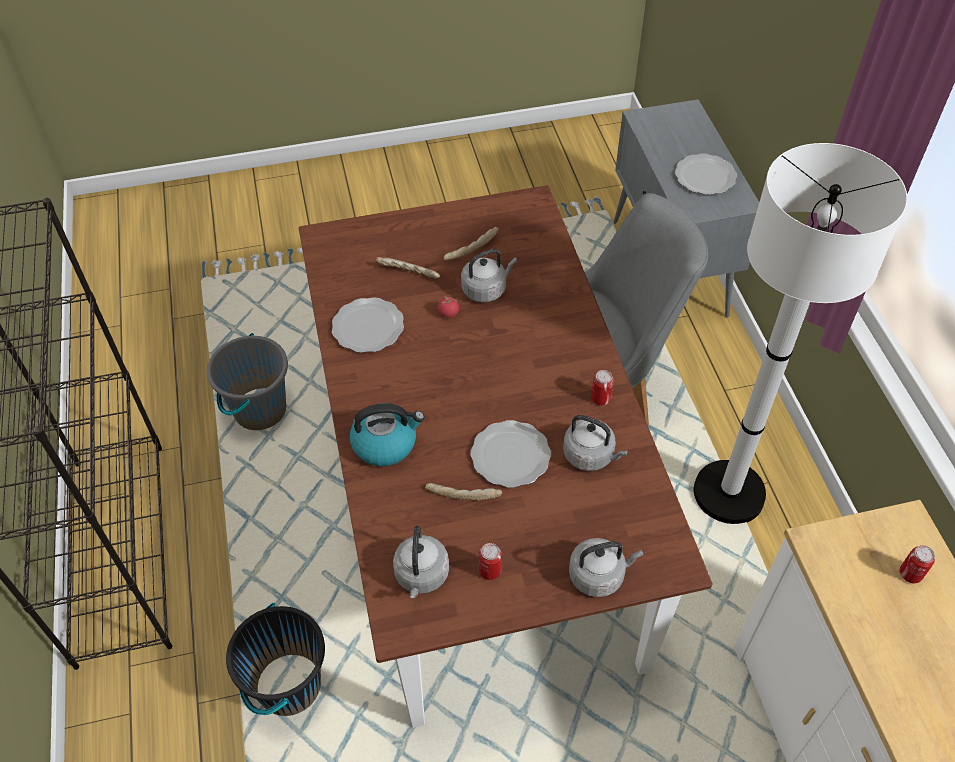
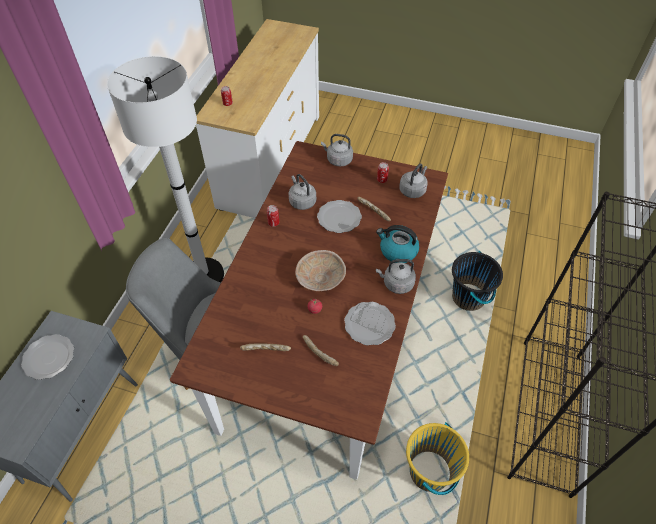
camera: 150 degrees left, 0 degrees up
grey bucket [207,333,288,430] -> yellow bucket [406,422,469,495]
grey kettle [461,249,517,302] -> grey kettle moved to [376,259,416,294]
none -> beige bowl [295,250,346,291]

